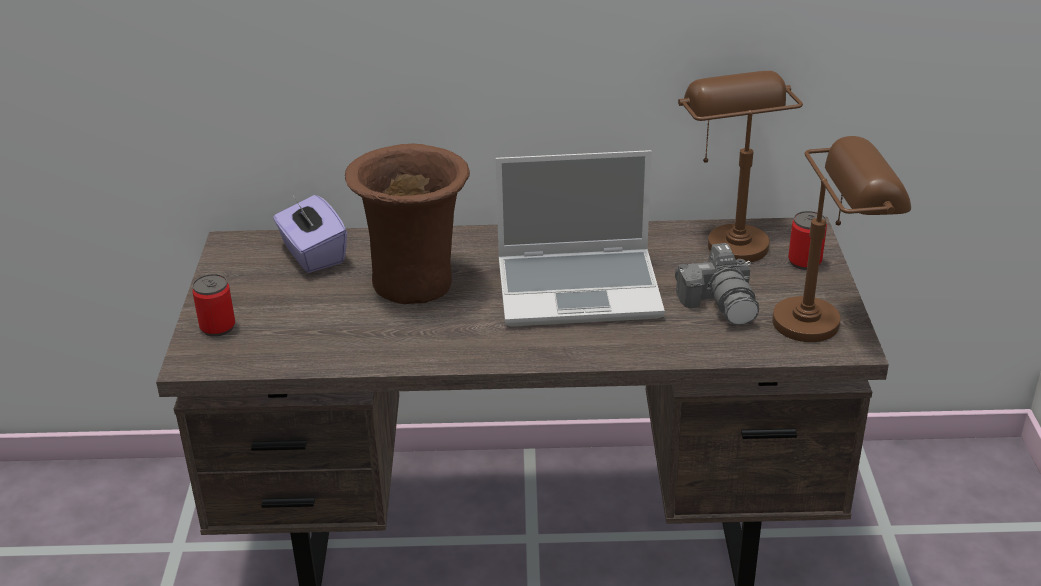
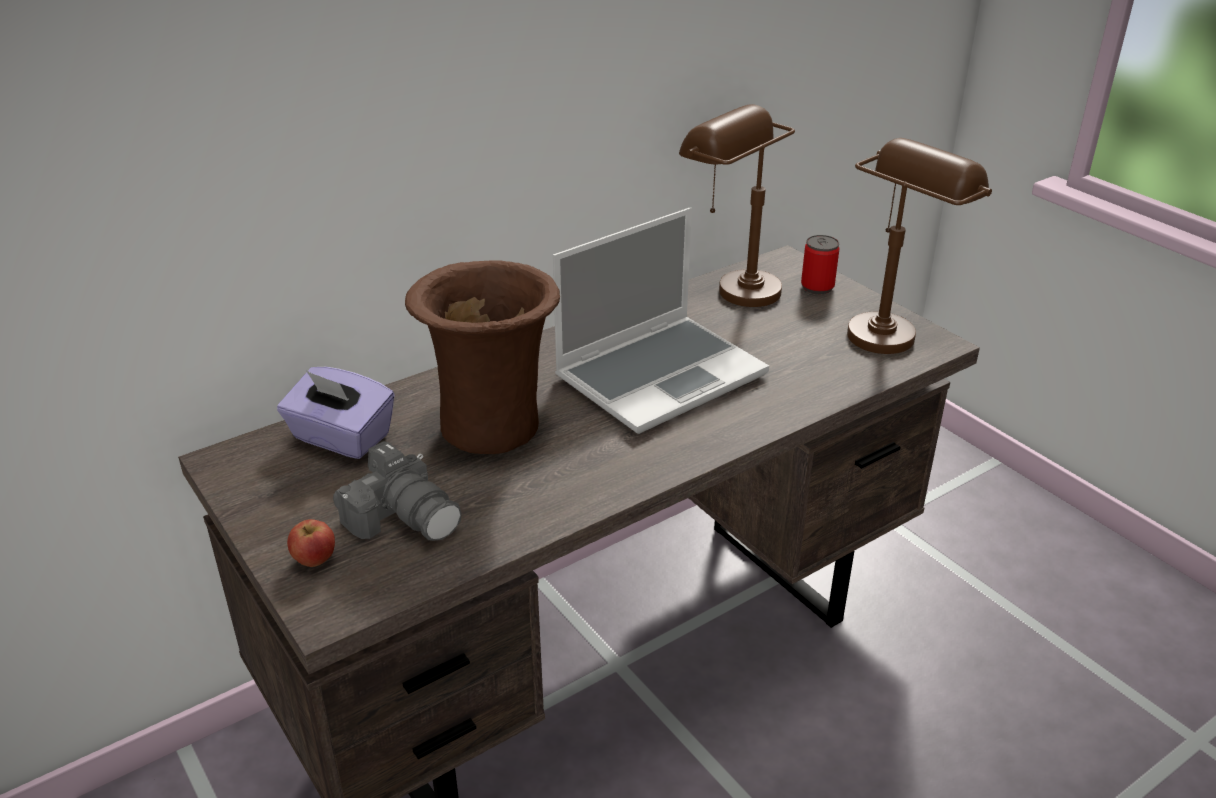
camera: 35 degrees left, 0 degrees up
can [192,274,235,337] -> apple [287,519,335,567]
camera [675,243,759,325] -> camera moved to [333,441,462,541]

